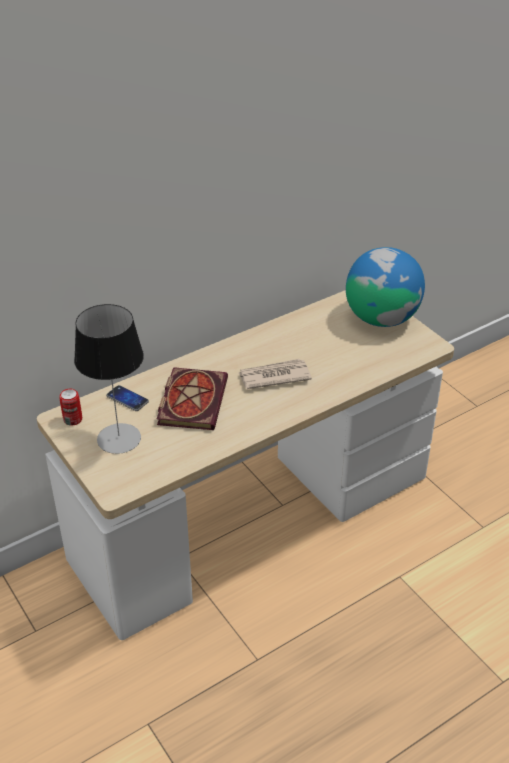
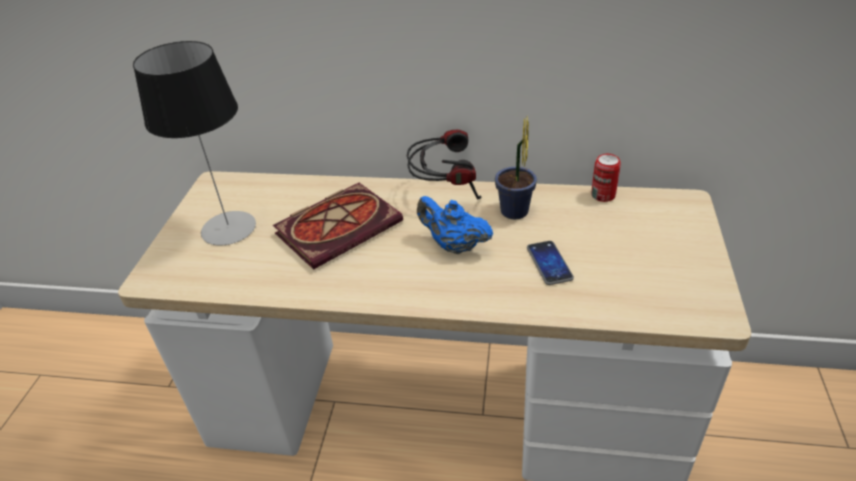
camera: 45 degrees right, 0 degrees up
can [59,389,82,426] -> can moved to [591,154,621,202]
phone [106,385,149,411] -> phone moved to [527,241,574,285]
newspaper [239,359,312,389] -> blue teapot [417,196,493,254]
globe [346,247,425,327] -> none
none -> headphones [407,130,482,199]
none -> potted plant [495,118,537,219]

